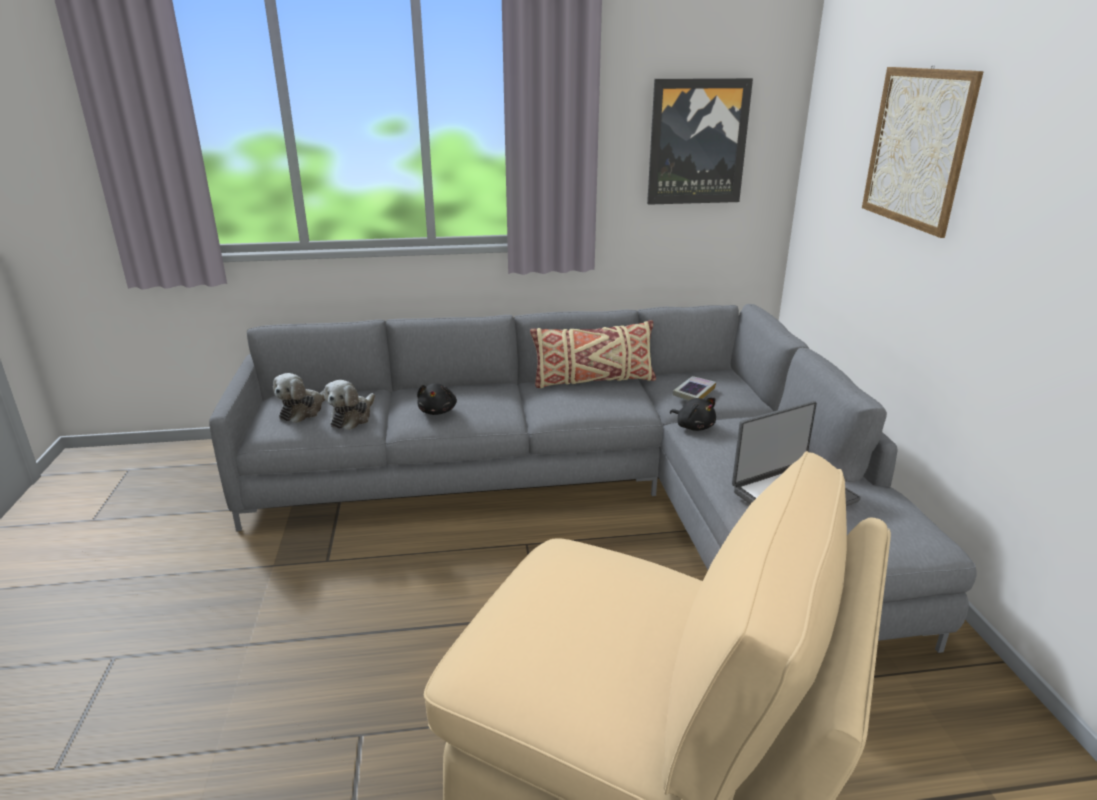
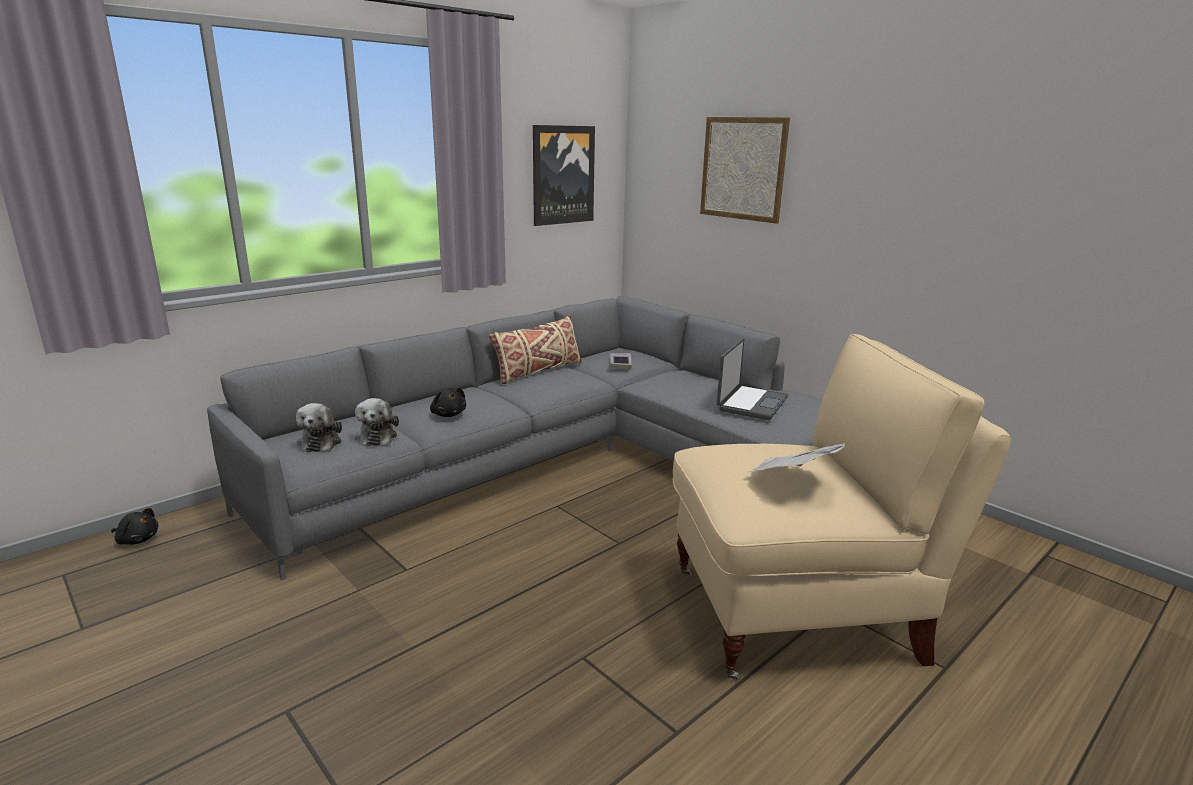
camera: 35 degrees left, 5 degrees down
black plush toy [670,397,716,431] -> black plush toy moved to [111,508,158,545]
none -> newspaper [749,443,845,472]

